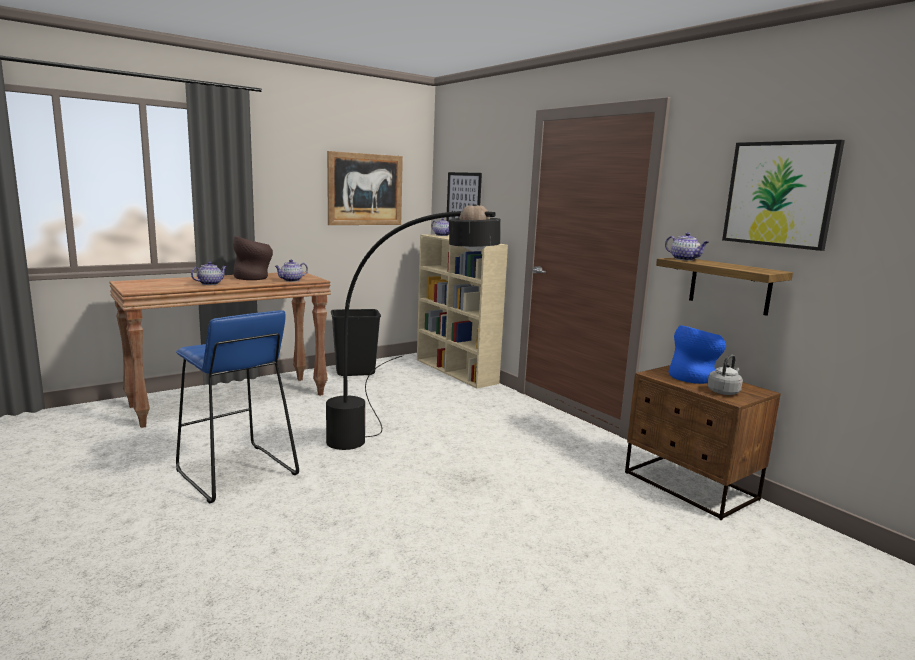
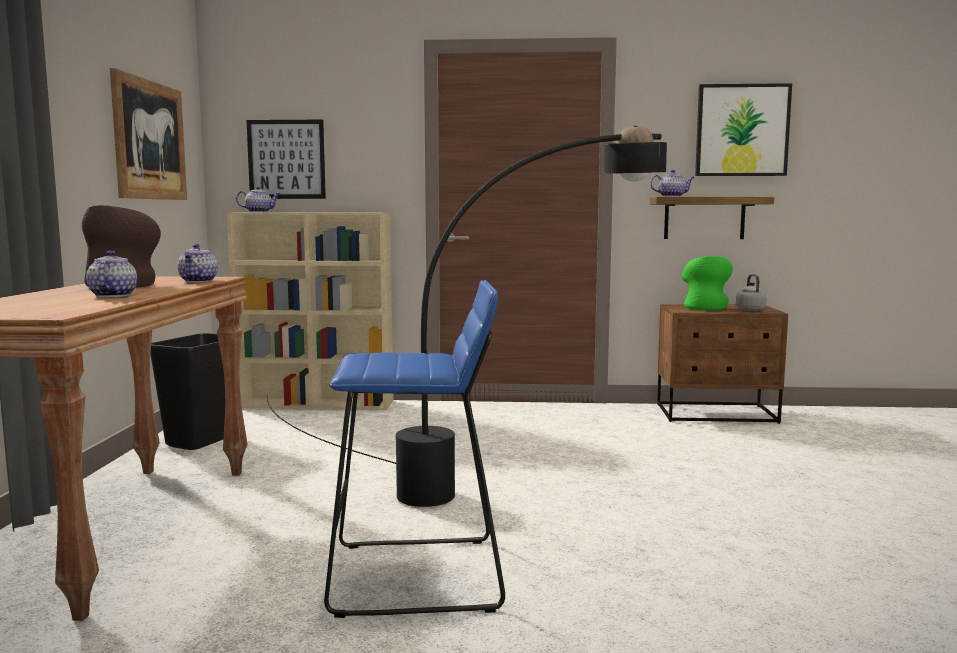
camera: 50 degrees left, 5 degrees down
blue vase [669,325,726,384] -> green vase [682,256,733,310]

